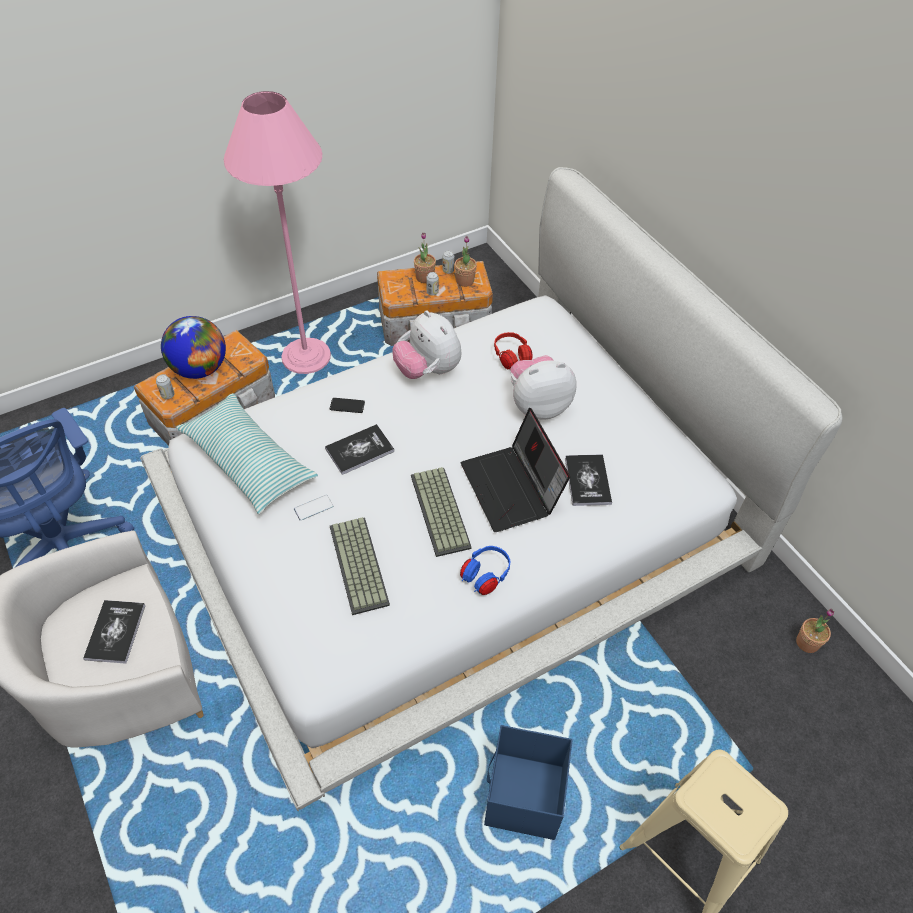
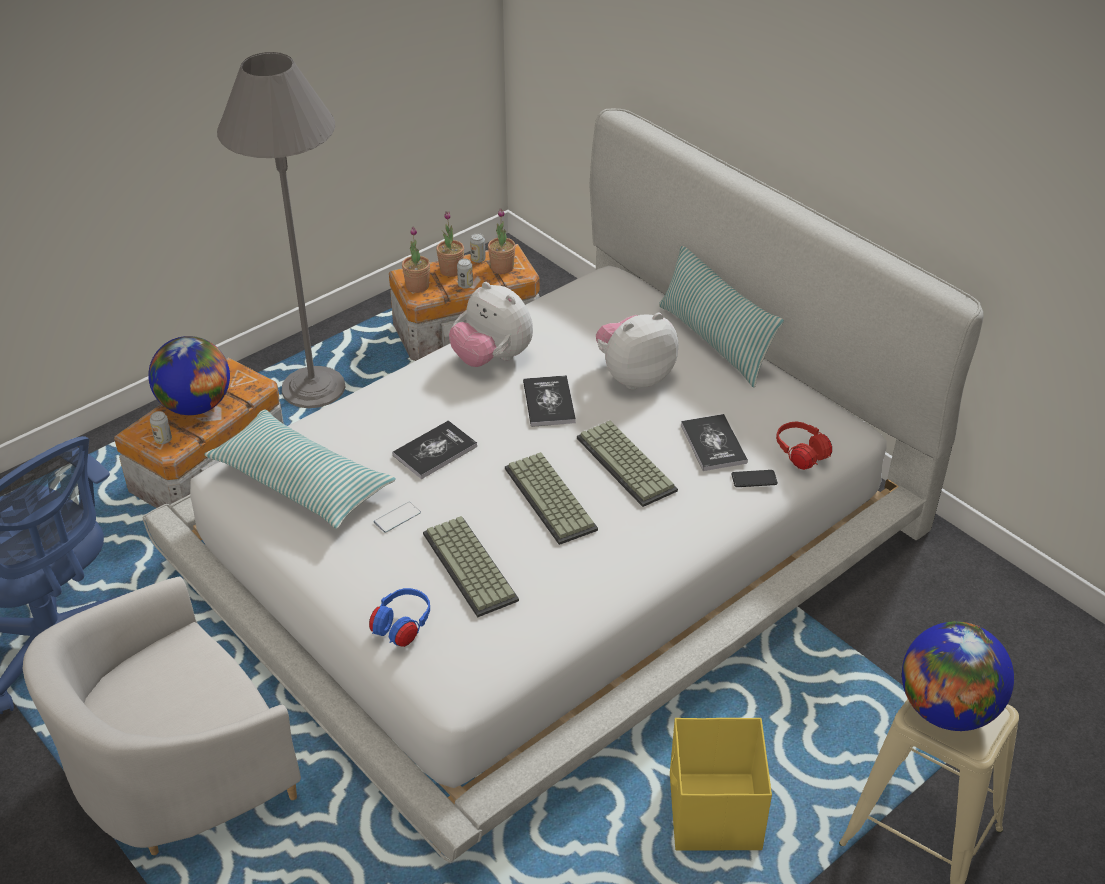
camera: 10 degrees left, 10 degrees down
book [83,600,146,664] -> book moved to [523,375,576,427]
pink floor lamp [224,91,331,374] -> grey floor lamp [217,52,346,408]
phone [330,398,365,413] -> phone moved to [731,470,778,487]
blue headphones [460,546,511,595] -> blue headphones moved to [369,588,430,647]
laptop [461,408,570,532] -> keyboard [577,421,678,507]
blue storage box [484,725,573,840] -> yellow storage box [670,718,772,850]
red headphones [494,332,533,369] -> red headphones moved to [776,421,832,470]
potted plant [796,609,834,653] -> potted plant moved to [402,227,430,293]
none -> pillow [659,246,784,388]
none -> globe [902,621,1014,731]

